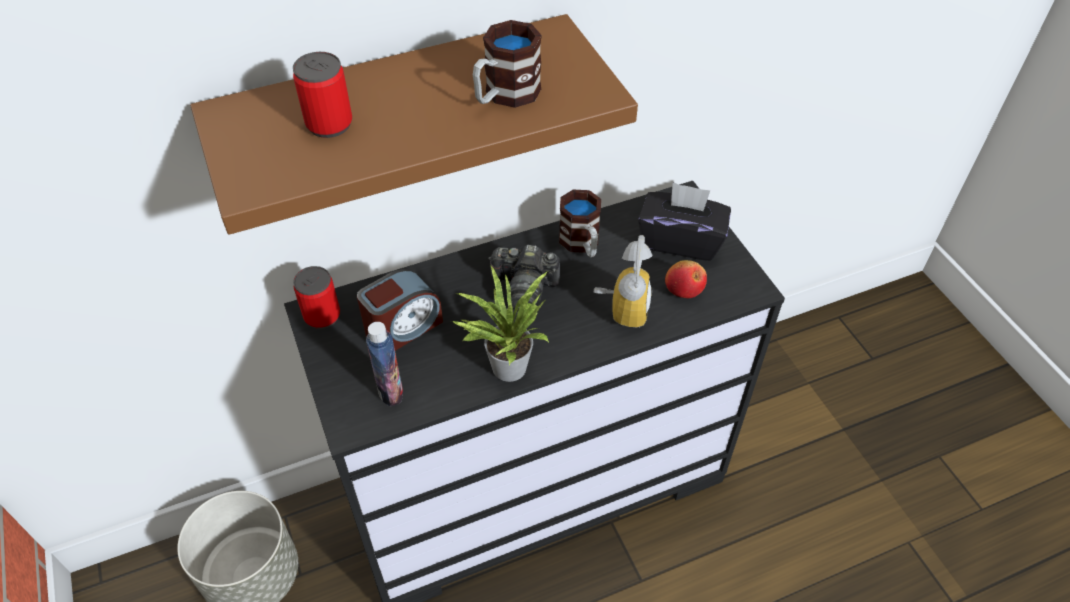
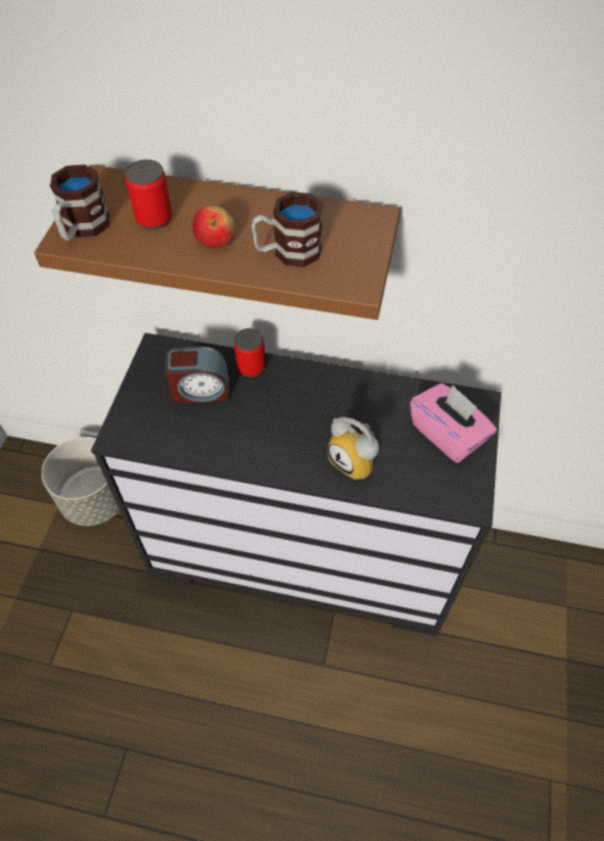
camera: 35 degrees right, 5 degrees up
can [293,266,340,329] -> can moved to [234,328,265,377]
bottle [366,322,403,407] -> none
potted plant [452,266,549,382] -> none
camera [488,245,560,311] -> none
mug [559,190,601,257] -> mug moved to [50,165,110,241]
alarm clock [594,235,653,328] -> alarm clock turned 90 degrees clockwise [327,417,379,480]
black tissue box [638,182,731,261] -> pink tissue box [410,383,497,463]
apple [665,260,707,298] -> apple moved to [192,206,235,248]

